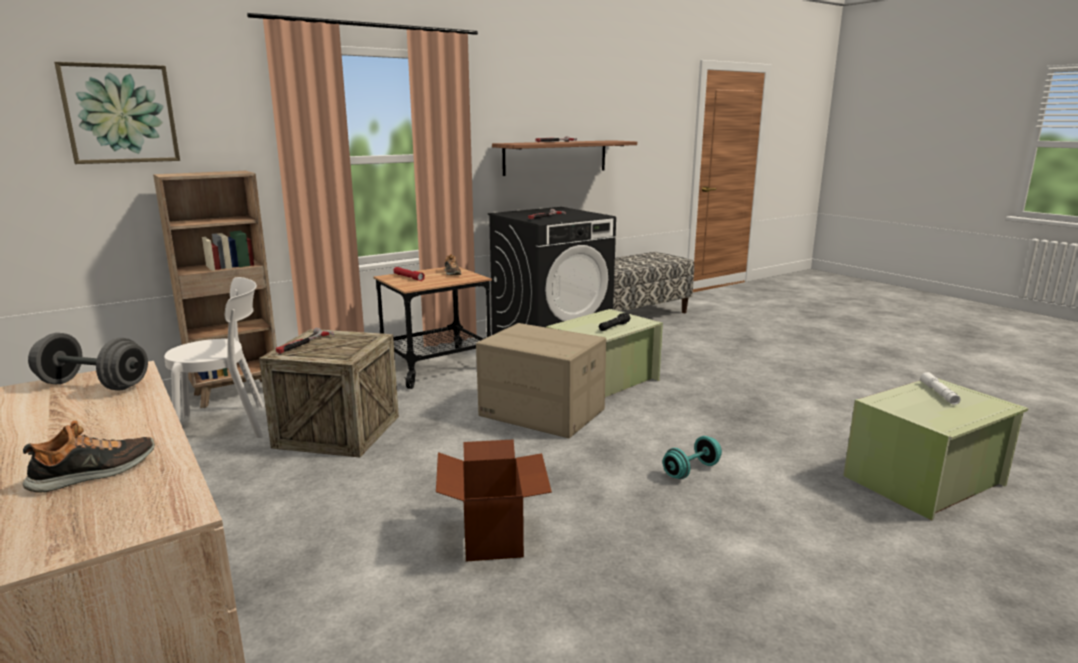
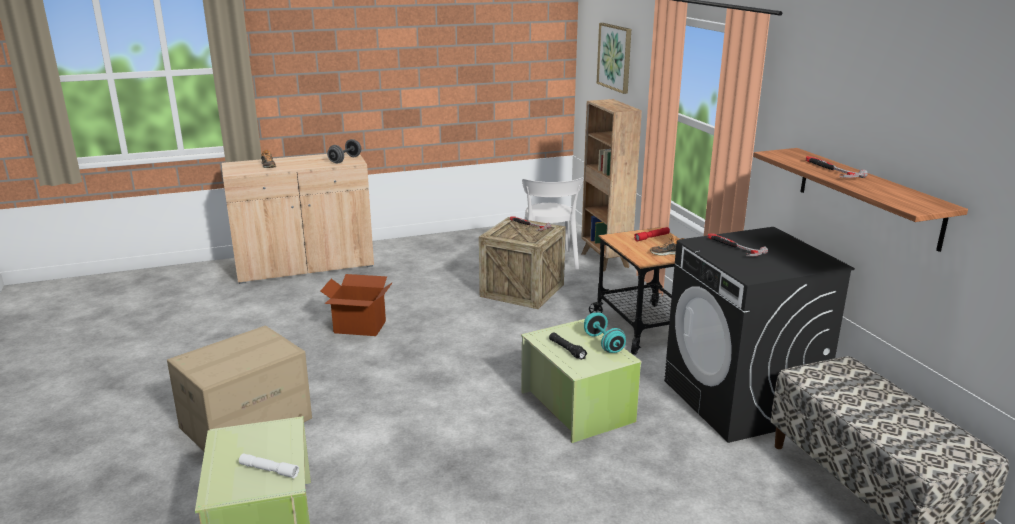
camera: 105 degrees right, 5 degrees up
cardboard box [476,323,606,438] -> cardboard box moved to [167,326,312,451]
turquoise dumbbell [663,436,722,479] -> turquoise dumbbell moved to [584,312,626,353]

